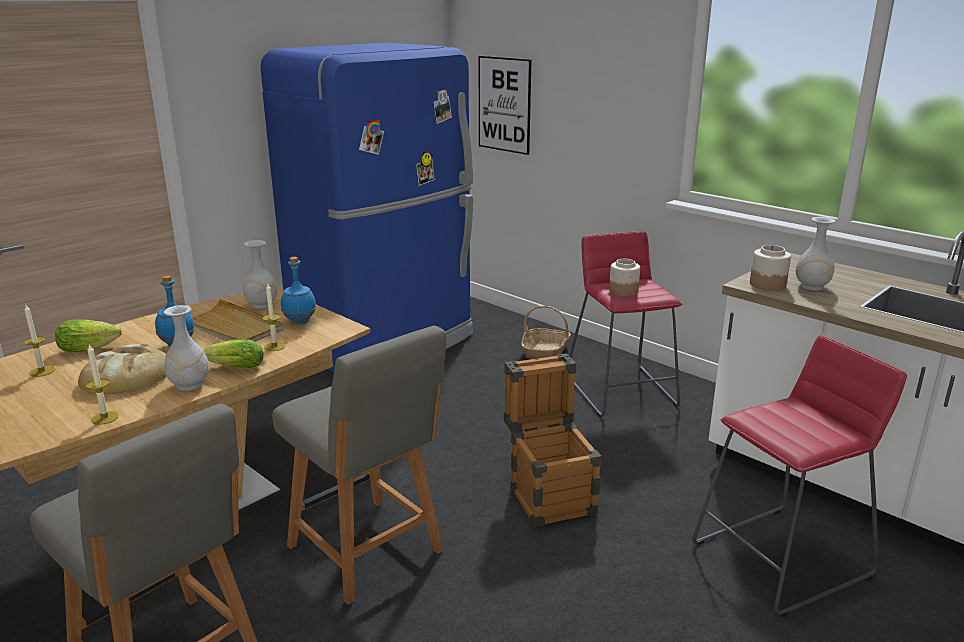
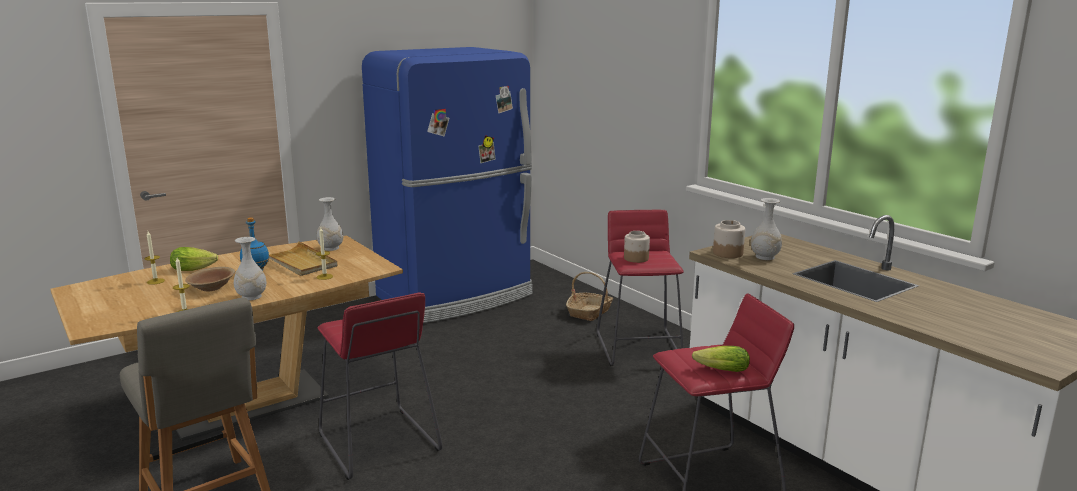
camera: 10 degrees right, 5 degrees down
bread [78,344,166,394] -> brown bowl [185,267,235,291]
lettuce [202,339,264,368] -> lettuce moved to [692,346,750,372]
grey chair [272,326,446,605] -> red stool [318,292,442,480]
blue bottle [281,257,316,325] -> none
picture [479,56,531,155] -> none
crate [504,353,602,527] -> none

